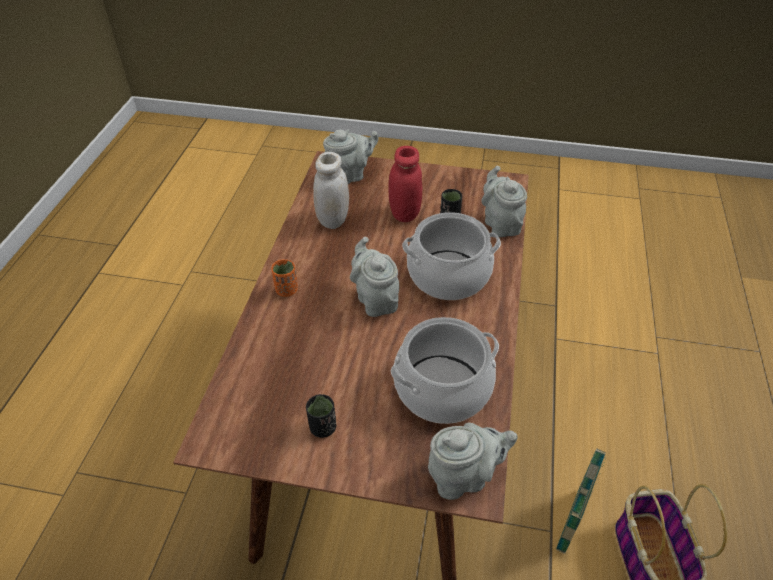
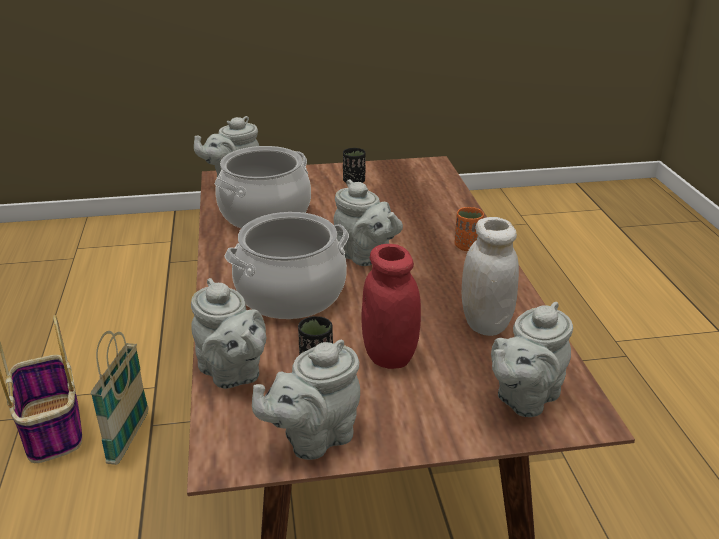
camera: 160 degrees right, 15 degrees down
none -> grey teapot [252,340,360,460]

